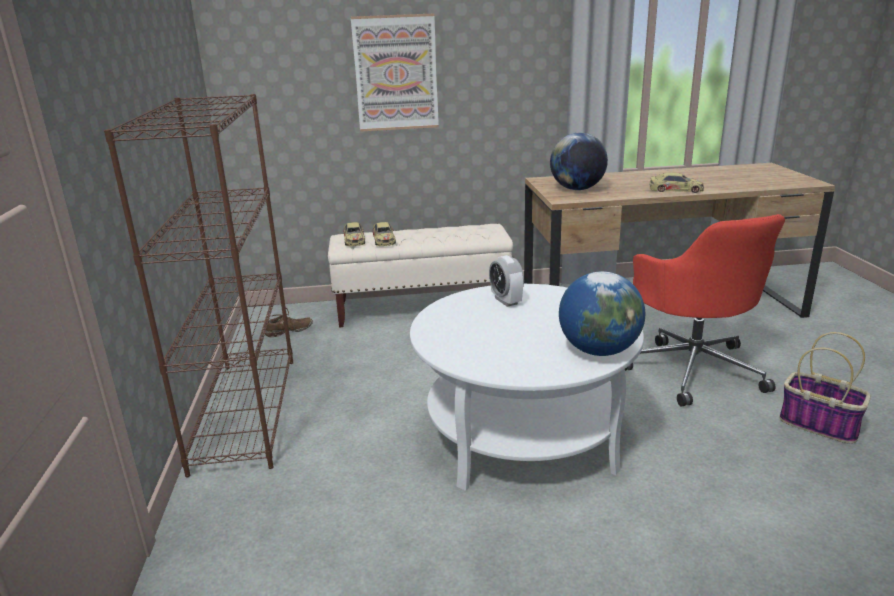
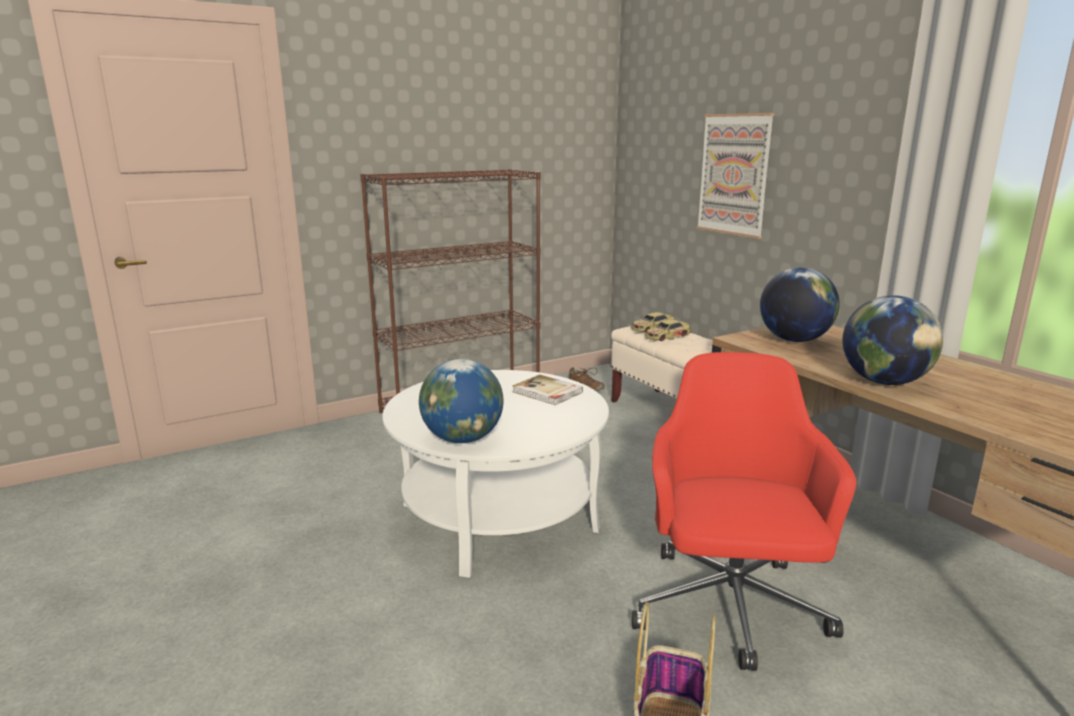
camera: 65 degrees right, 5 degrees down
alarm clock [489,255,524,307] -> book [512,375,583,405]
red office chair [625,214,785,407] -> red office chair turned 135 degrees clockwise [632,352,857,671]
toy car [649,173,704,193] -> globe [842,295,943,385]

